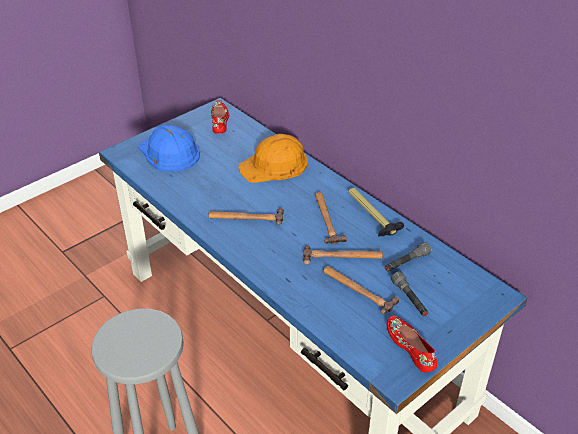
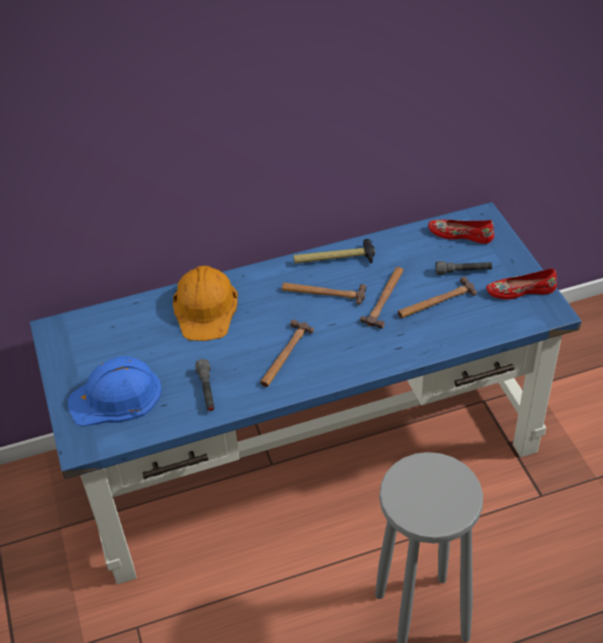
camera: 65 degrees left, 5 degrees up
red shoe [211,101,229,133] -> red shoe moved to [428,220,494,244]
grey flashlight [385,242,431,272] -> grey flashlight moved to [195,359,215,411]

